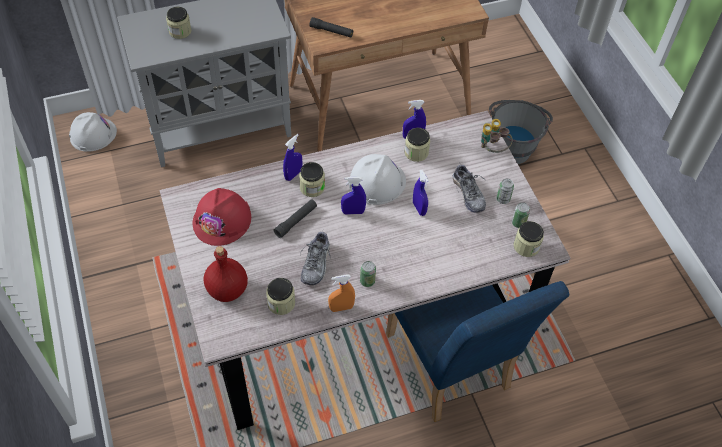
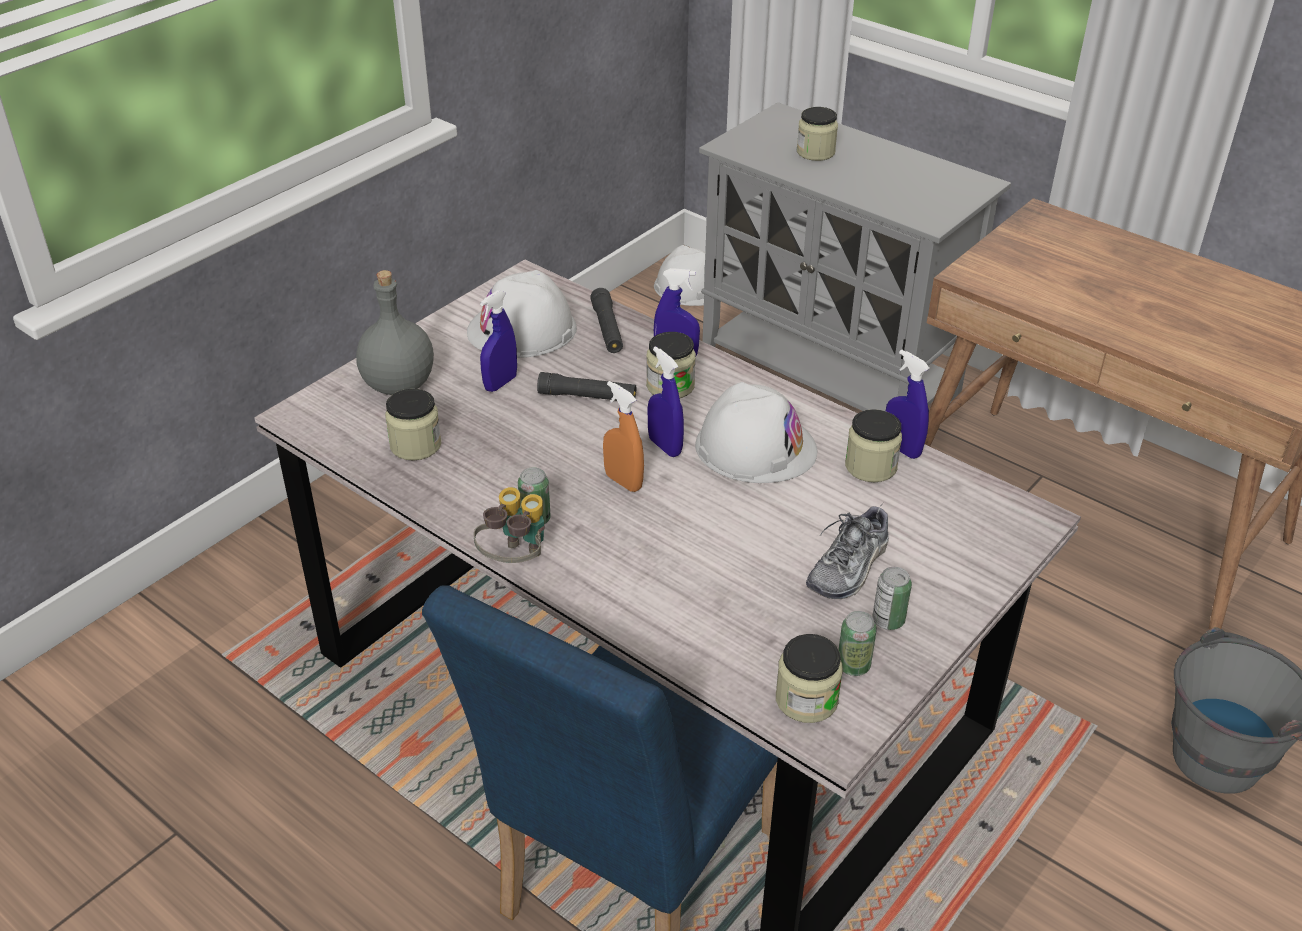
camera: 60 degrees right, 15 degrees down
red hard hat [193,188,251,246] -> white hard hat [467,270,577,358]
red bottle [204,246,248,302] -> grey bottle [356,270,434,395]
shoe [300,231,331,285] -> none
black flashlight [310,17,353,37] -> black flashlight moved to [590,288,623,353]
orange spray bottle [328,275,355,312] -> orange spray bottle moved to [603,381,644,492]
blue spray bottle [413,170,429,216] -> blue spray bottle moved to [480,290,517,392]
binoculars [481,119,513,153] -> binoculars moved to [473,487,544,563]

